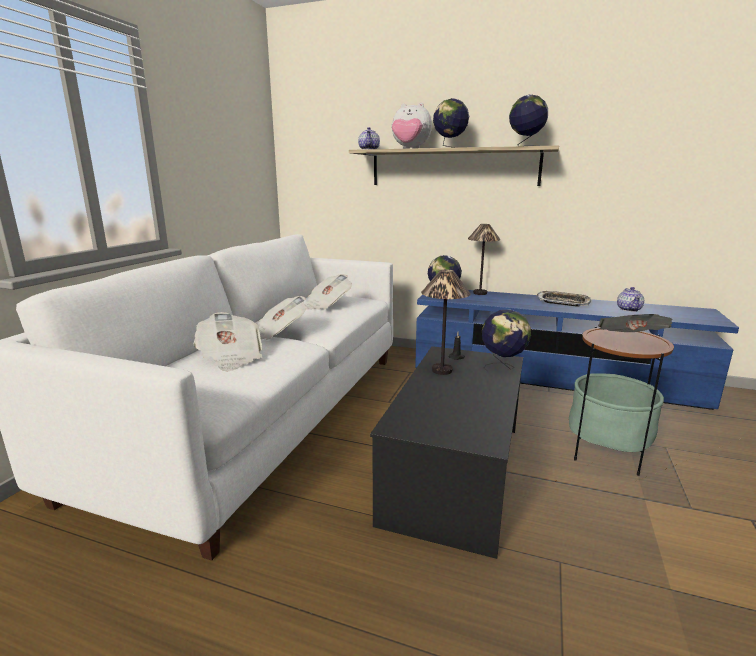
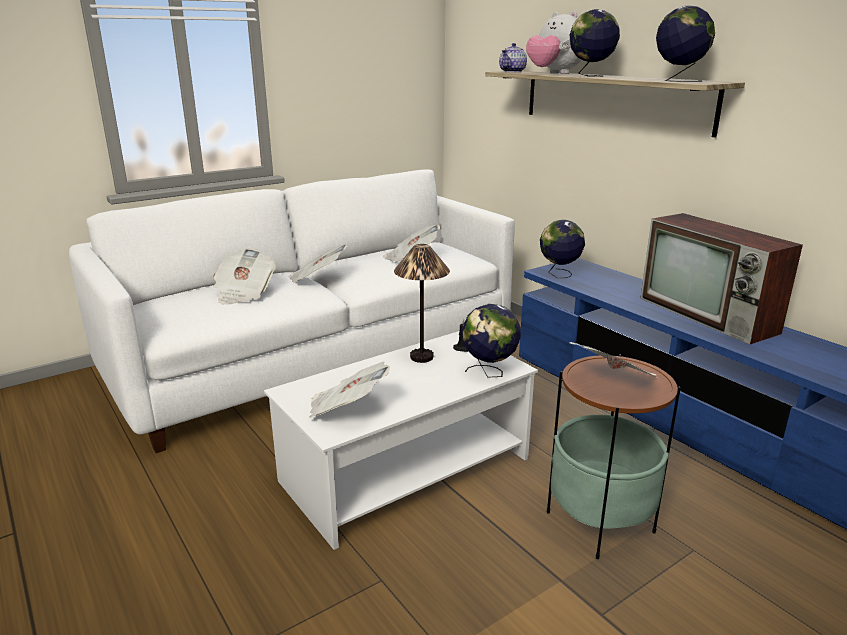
camera: 35 degrees right, 5 degrees up
black coffee table [370,346,523,559] -> white coffee table [264,331,538,550]
table lamp [468,224,500,295] -> none
tray [537,291,592,306] -> television [640,213,803,345]
teapot [617,287,644,312] -> none
none -> newspaper [309,362,390,418]

